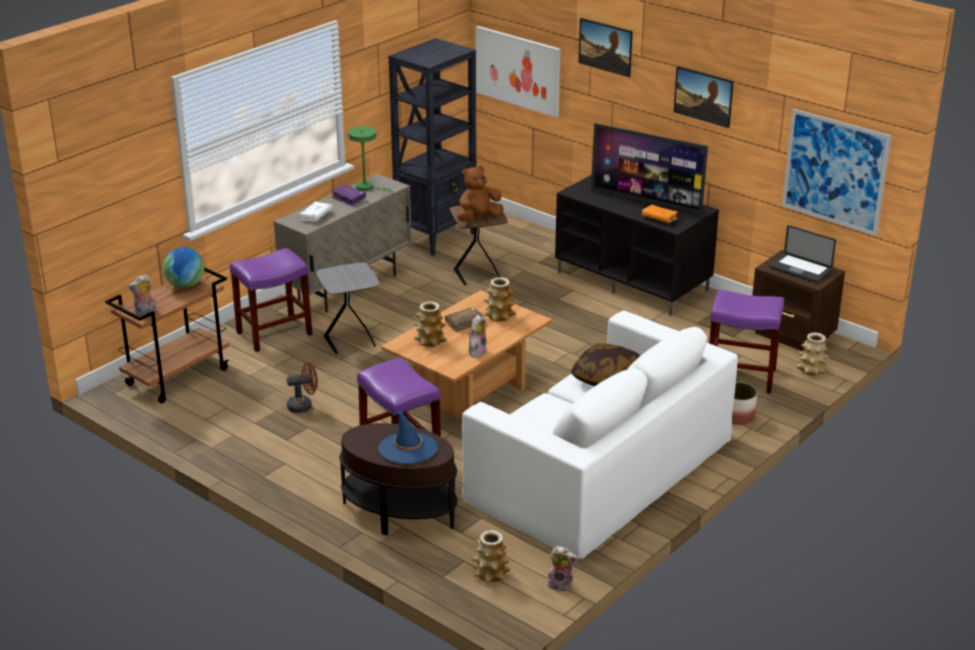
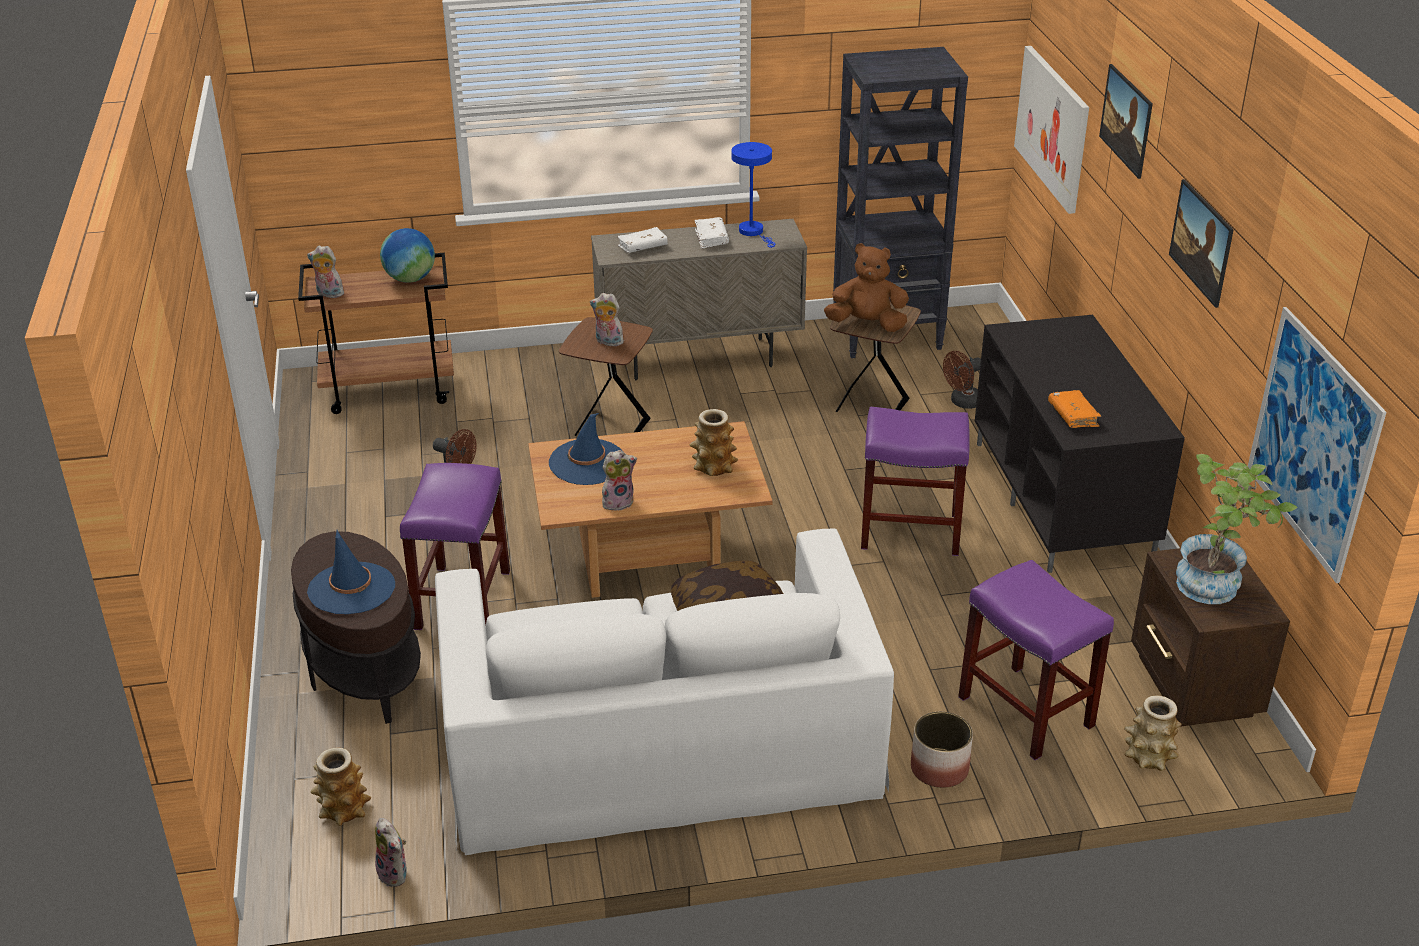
camera: 40 degrees right, 5 degrees up
purple stool [230,248,313,352] -> purple stool moved to [861,407,970,556]
grey side table [316,262,380,354] -> brown side table [559,317,653,436]
purple book [331,184,366,206] -> white book [695,217,729,249]
green table lamp [348,126,393,193] -> blue table lamp [731,142,775,248]
vase [414,301,447,347] -> blue hat [549,413,622,485]
brown book [445,307,485,332] -> none
television [591,123,708,214] -> none
laptop [769,225,836,283] -> potted plant [1176,454,1297,604]
none -> plush toy [590,293,624,346]
none -> brown fan [943,351,981,409]

